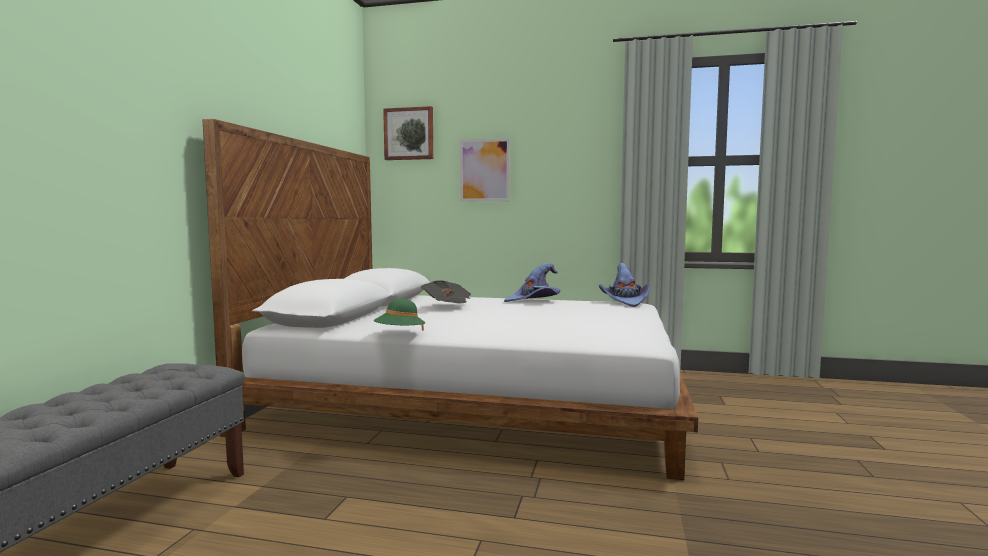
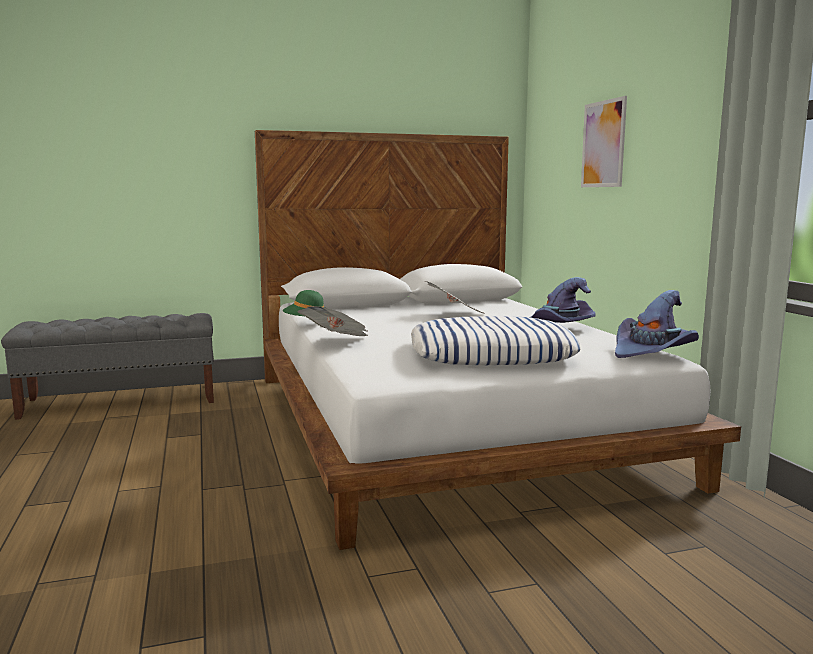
camera: 60 degrees right, 5 degrees up
picture [383,106,433,160] -> none
none -> newspaper [297,306,368,336]
none -> pillow [411,316,581,366]

